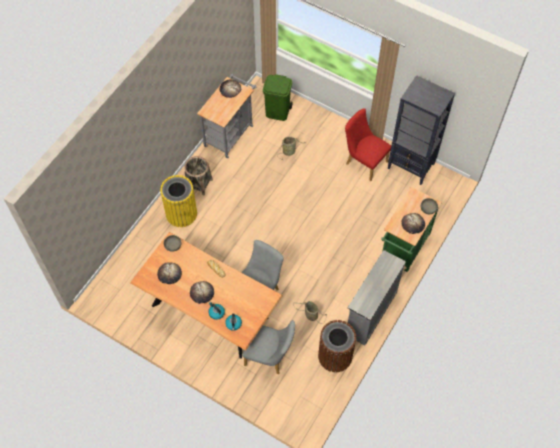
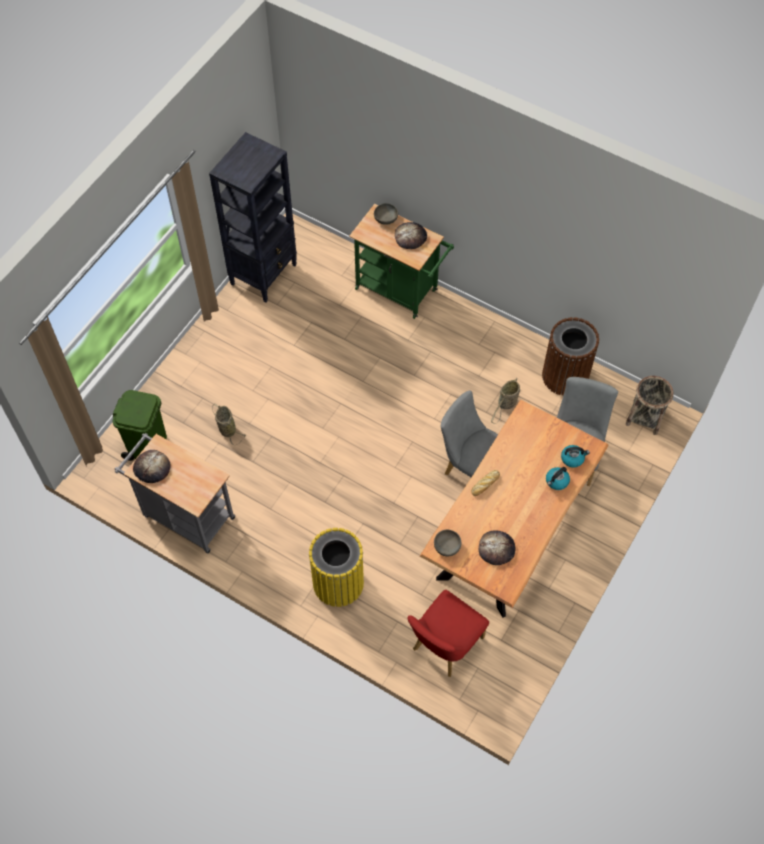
camera: 90 degrees left, 0 degrees up
basket [185,156,213,195] -> basket moved to [626,376,674,435]
bread [190,281,214,304] -> none
red chair [345,108,391,181] -> red chair moved to [408,590,489,677]
grey dresser [348,250,406,346] -> none

